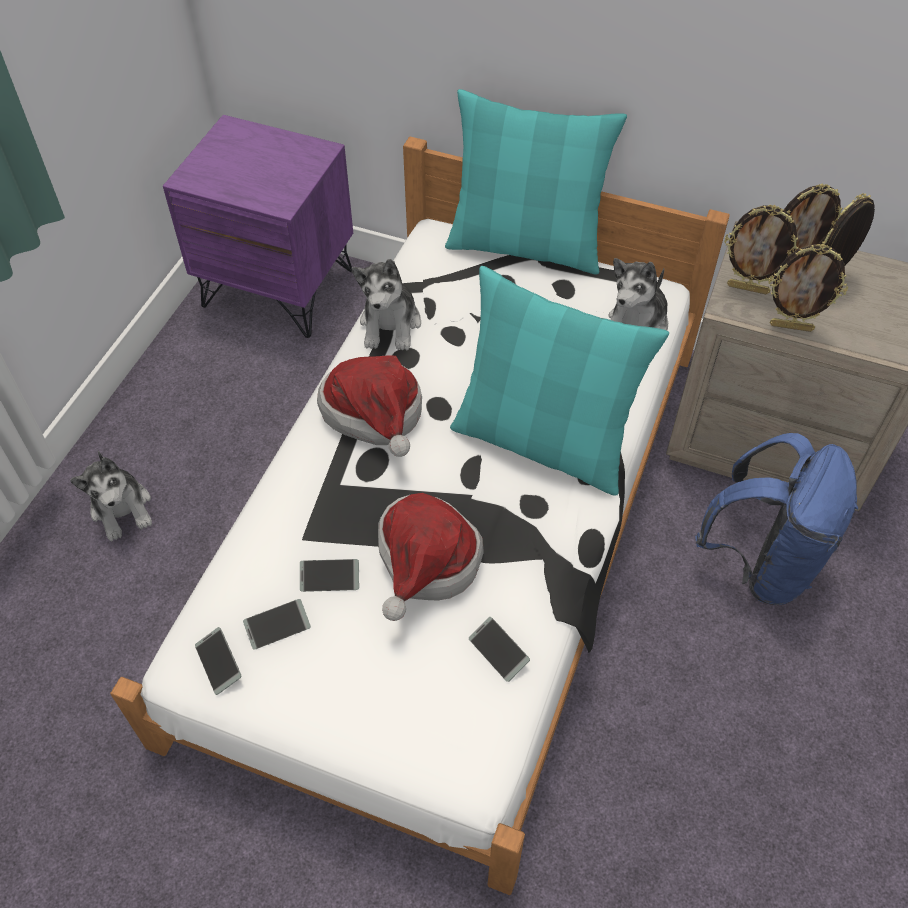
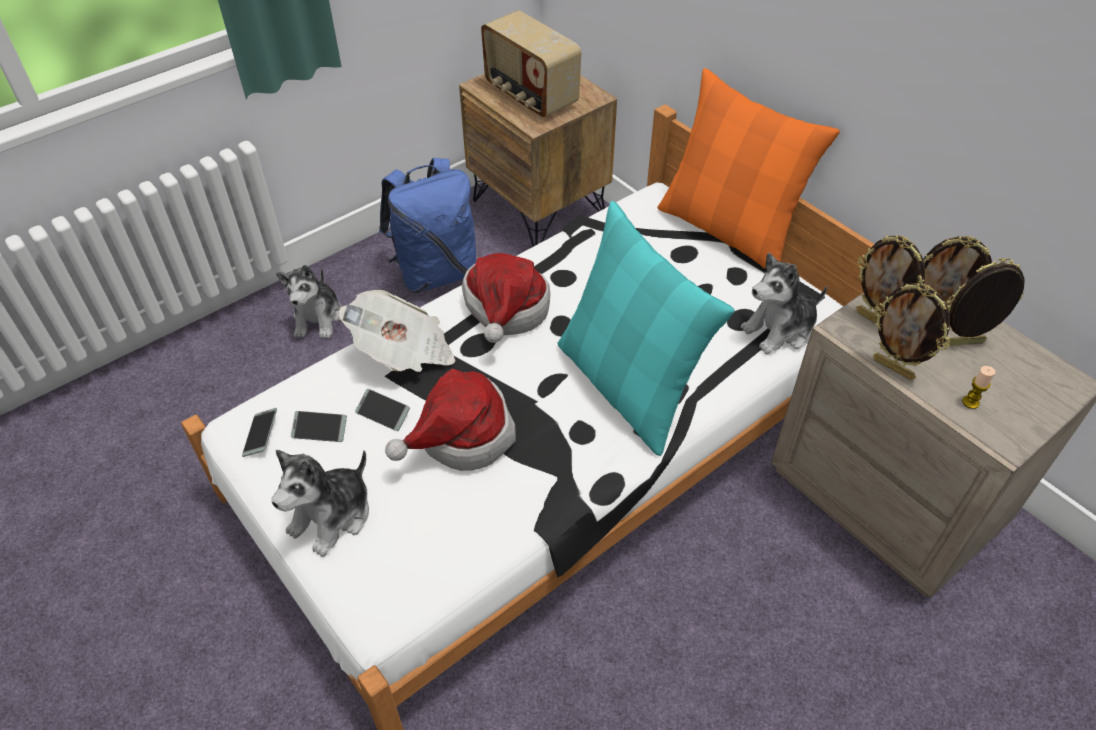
camera: 30 degrees right, 5 degrees down
purple nightstand [163,115,353,338] -> brown nightstand [459,73,617,247]
plush toy [352,259,421,351] -> plush toy moved to [271,450,369,557]
turquoise pillow [445,89,627,275] -> orange pillow [657,68,840,269]
phone [469,617,530,682] -> none
blue backpack [695,433,858,605] -> blue backpack moved to [379,158,476,293]
none -> newspaper [339,290,456,372]
none -> radio [481,10,581,117]
none -> candle [962,366,995,409]

